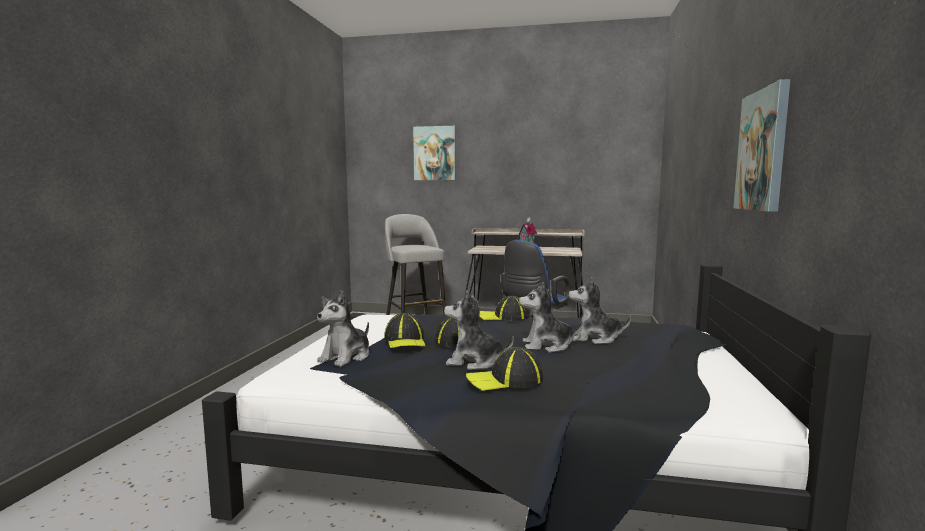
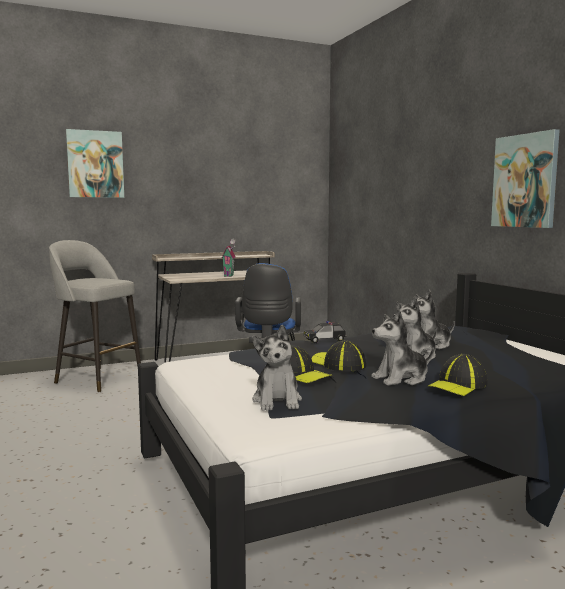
camera: 35 degrees left, 0 degrees up
cap [479,296,529,321] -> toy car [304,321,347,343]

